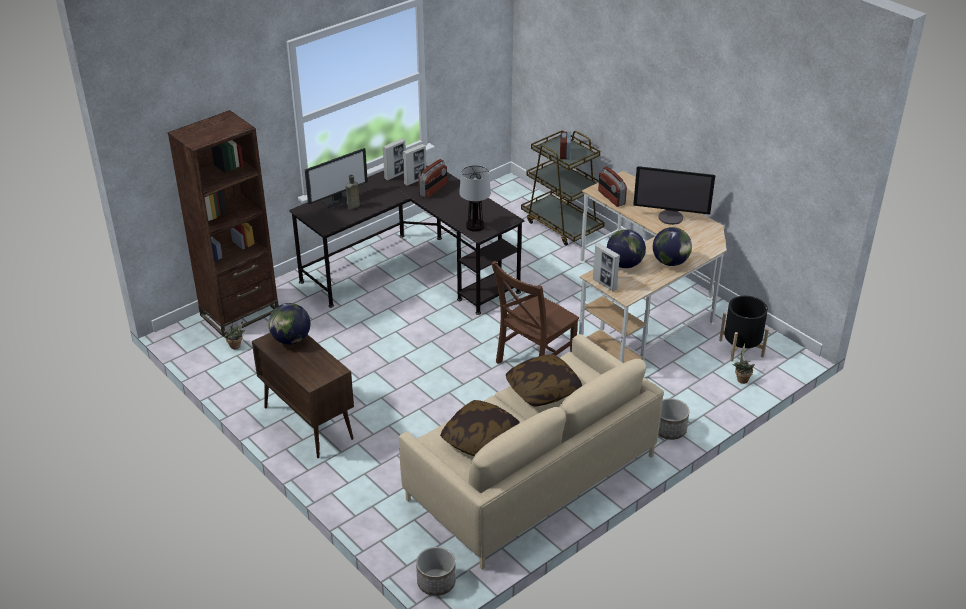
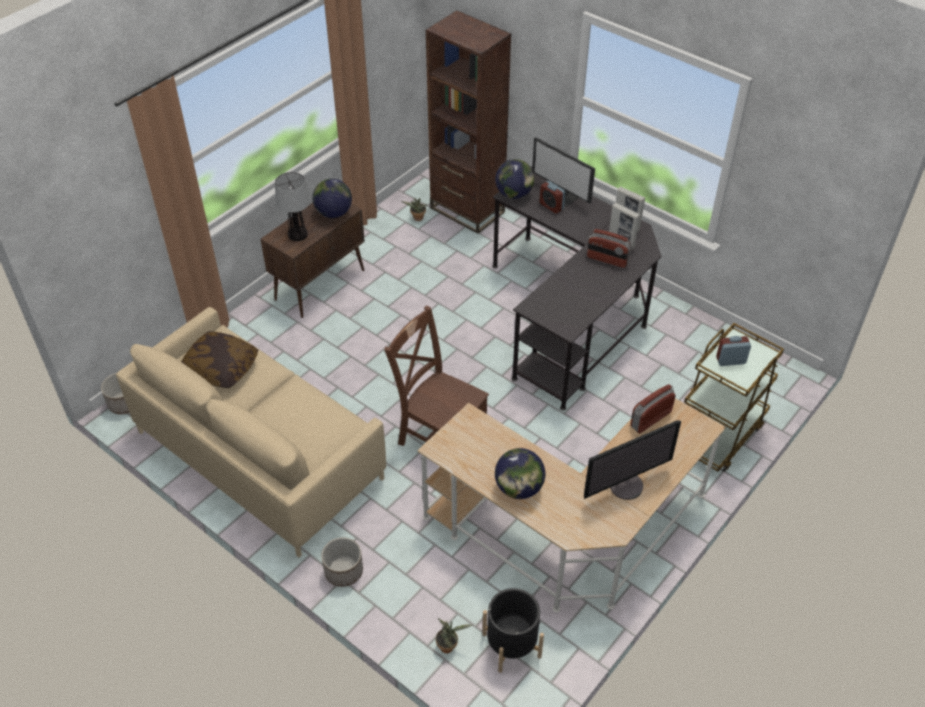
camera: 80 degrees right, 10 degrees up
brown bottle [346,174,360,210] -> alarm clock [540,181,565,214]
table lamp [459,165,491,232] -> table lamp moved to [275,172,310,241]
pillow [506,354,582,407] -> none
picture frame [593,243,620,291] -> none
globe [607,229,646,268] -> globe moved to [495,159,534,199]
monitor [633,166,715,225] -> monitor turned 120 degrees counterclockwise [584,420,681,500]

